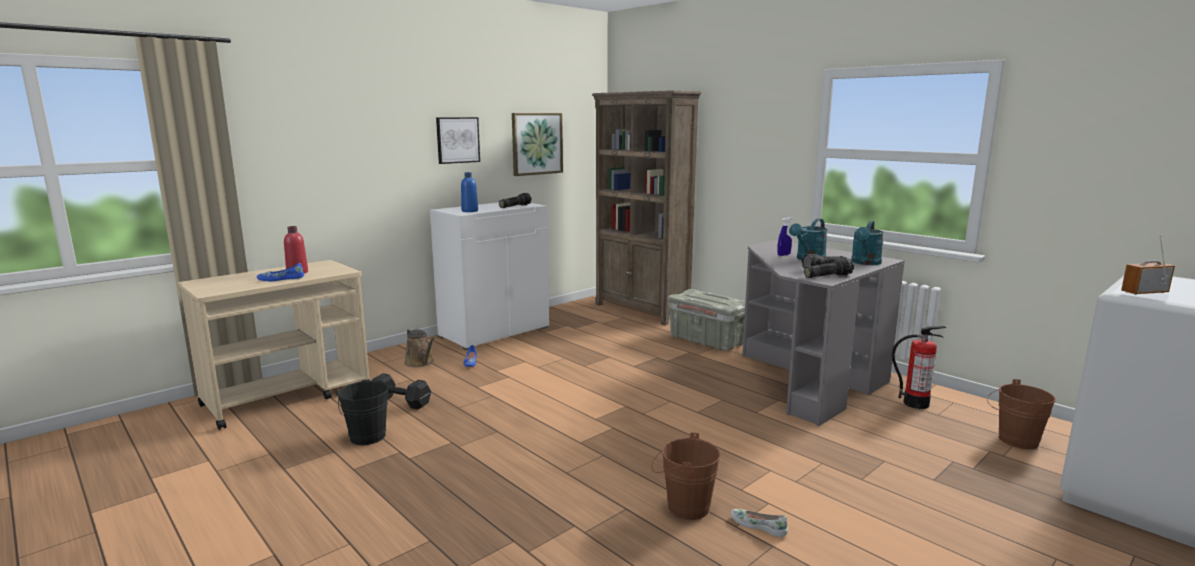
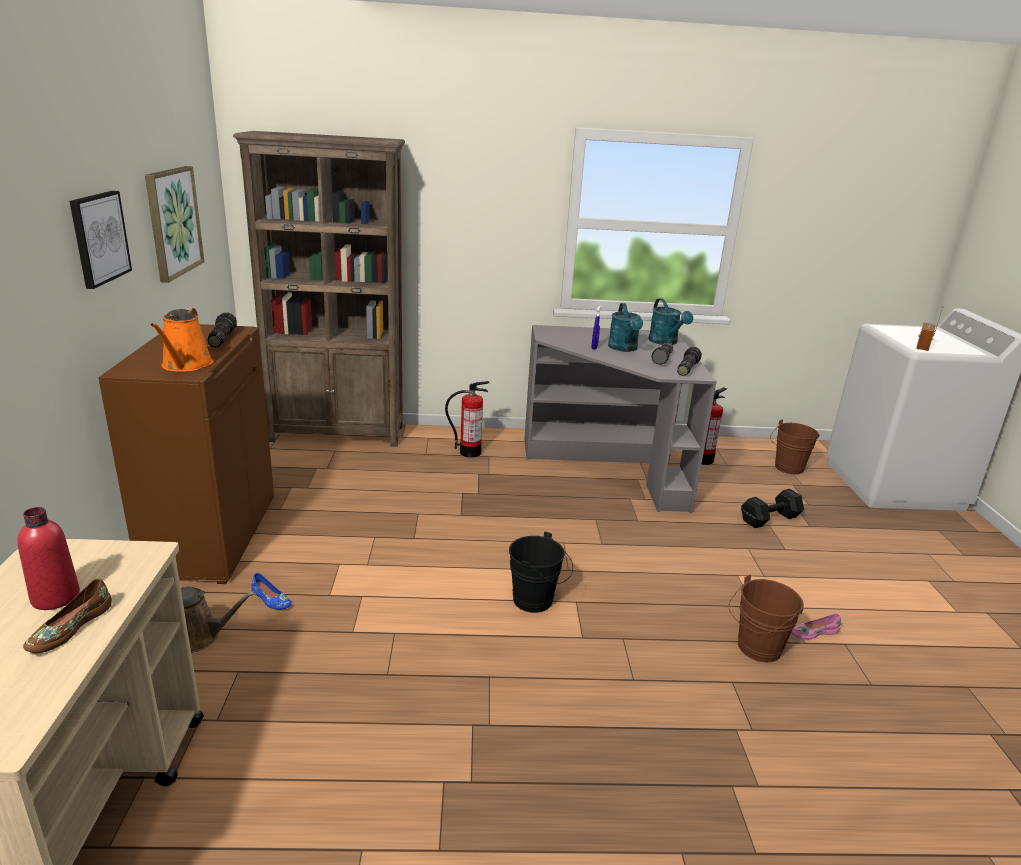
camera: 50 degrees left, 10 degrees up
blue shoe [257,263,304,281] -> brown shoe [23,578,112,653]
black bucket [336,381,391,445] -> black bucket moved to [509,532,573,613]
black dumbbell [372,373,431,410] -> black dumbbell moved to [741,489,804,528]
white cabinet [430,202,549,350] -> brown cabinet [98,324,274,584]
blue bottle [461,172,478,212] -> orange watering can [150,308,213,372]
grey storage box [668,289,746,350] -> fire extinguisher [445,381,489,458]
white shoe [731,509,788,537] -> pink shoe [791,613,841,640]

